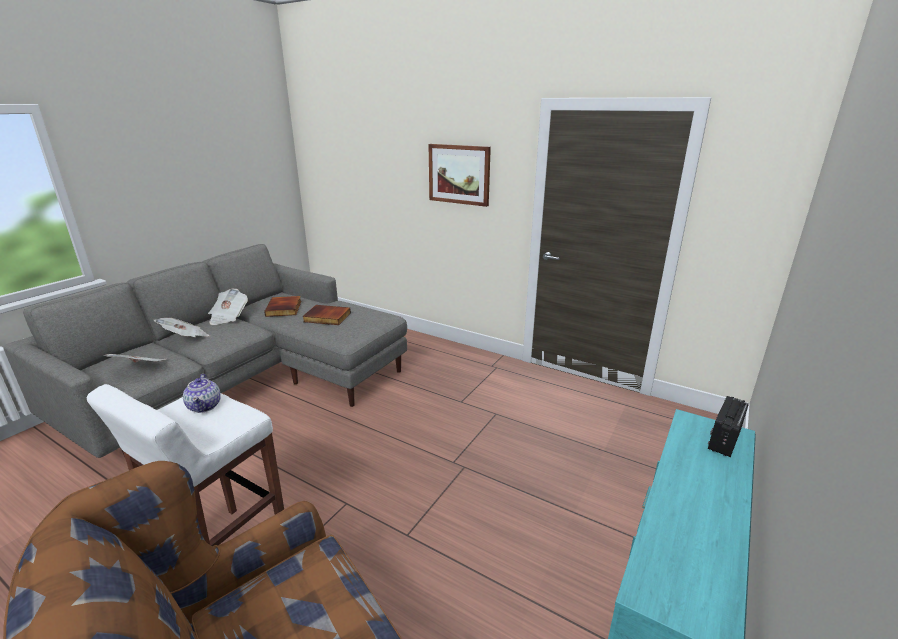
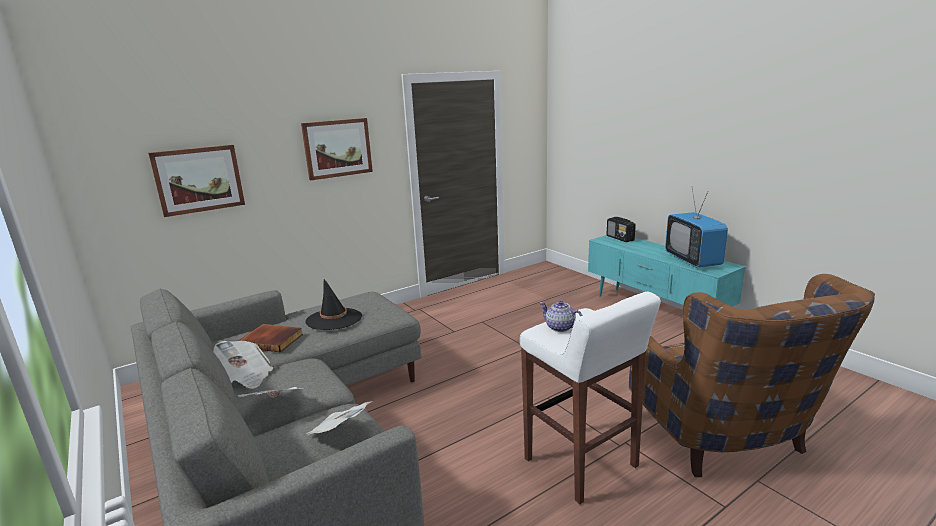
camera: 65 degrees left, 5 degrees down
teapot [183,374,221,413] -> teapot turned 150 degrees counterclockwise [539,301,583,332]
book [302,305,351,325] -> black hat [305,279,362,330]
none -> picture [148,145,245,217]
none -> television [665,189,728,268]

